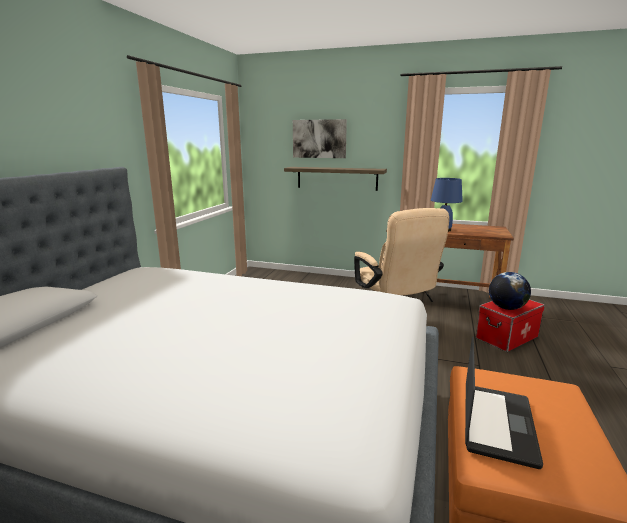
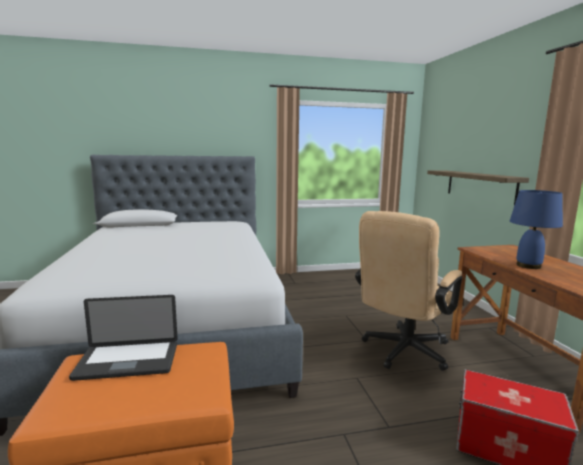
camera: 60 degrees right, 5 degrees down
picture [293,119,347,158] -> none
globe [489,272,531,310] -> none

